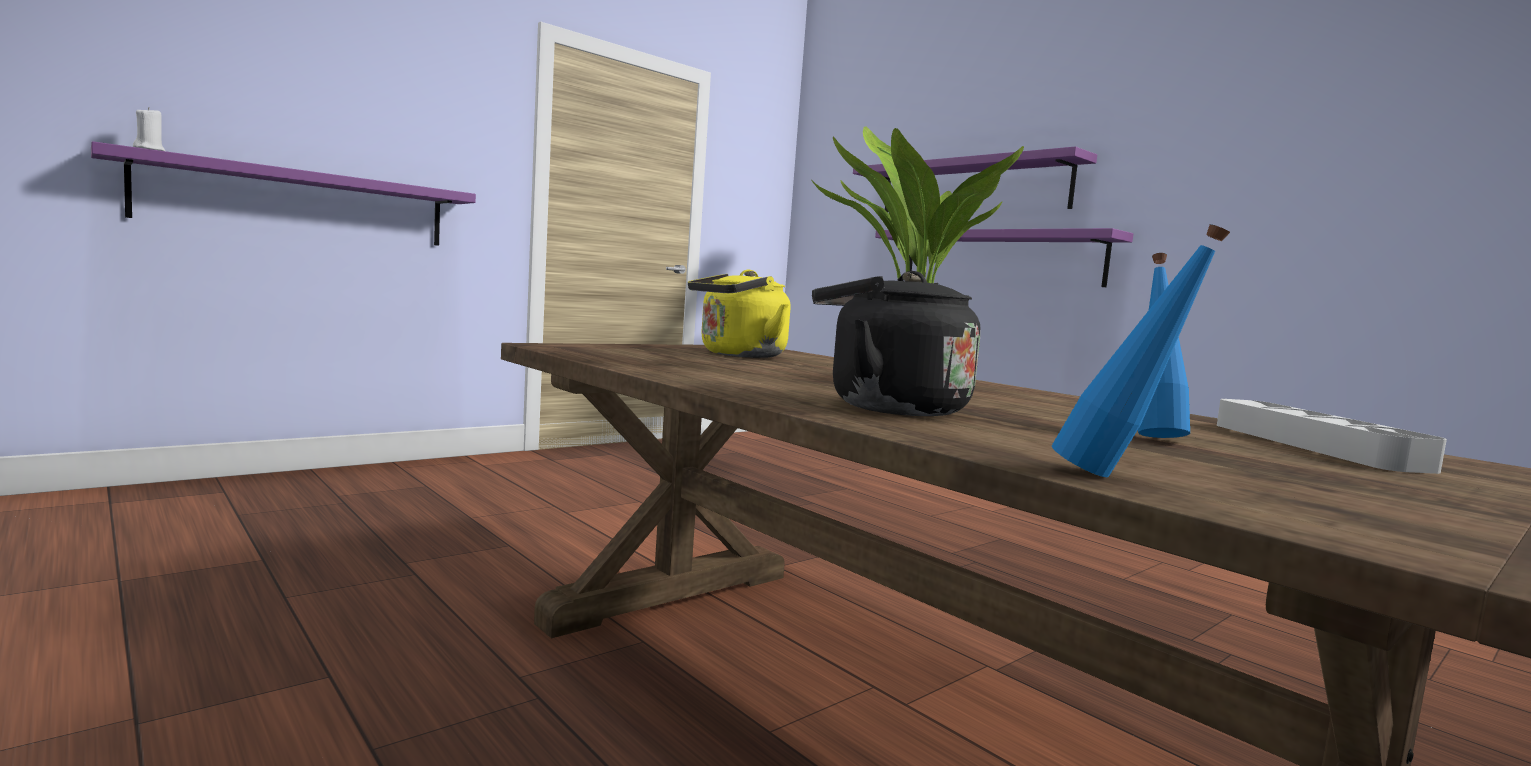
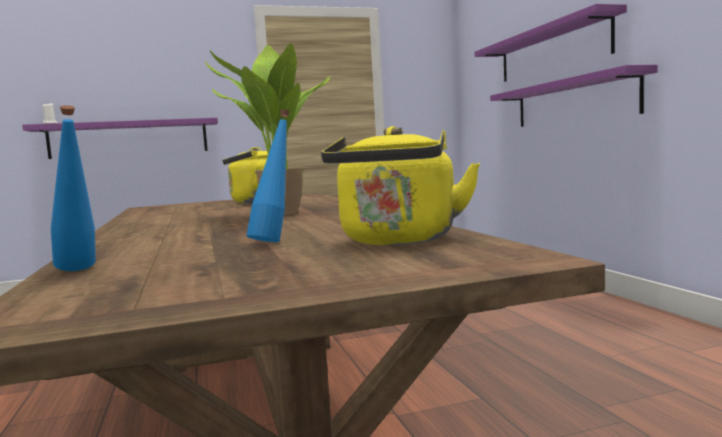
camera: 25 degrees right, 0 degrees up
black kettle [812,271,981,416] -> none
grey tray [1217,399,1447,474] -> yellow kettle [321,126,480,245]

